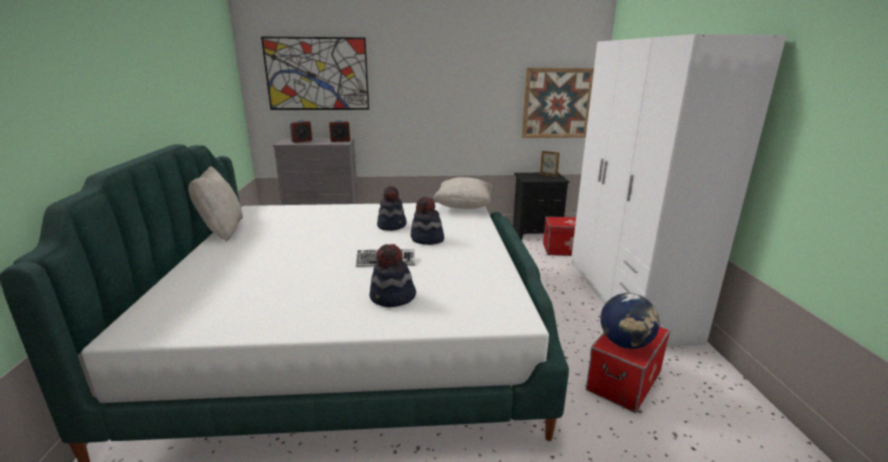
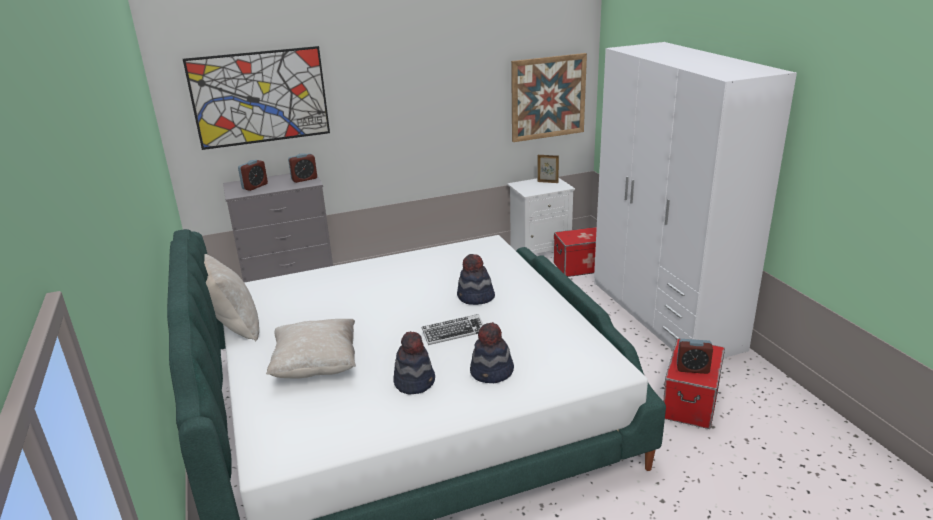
camera: 15 degrees left, 5 degrees up
hat [377,186,407,231] -> hat moved to [393,331,435,394]
beige pillow [434,177,492,209] -> beige pillow moved to [266,319,356,378]
black nightstand [513,173,570,240] -> white nightstand [507,178,575,254]
globe [600,293,660,349] -> alarm clock [677,339,713,374]

